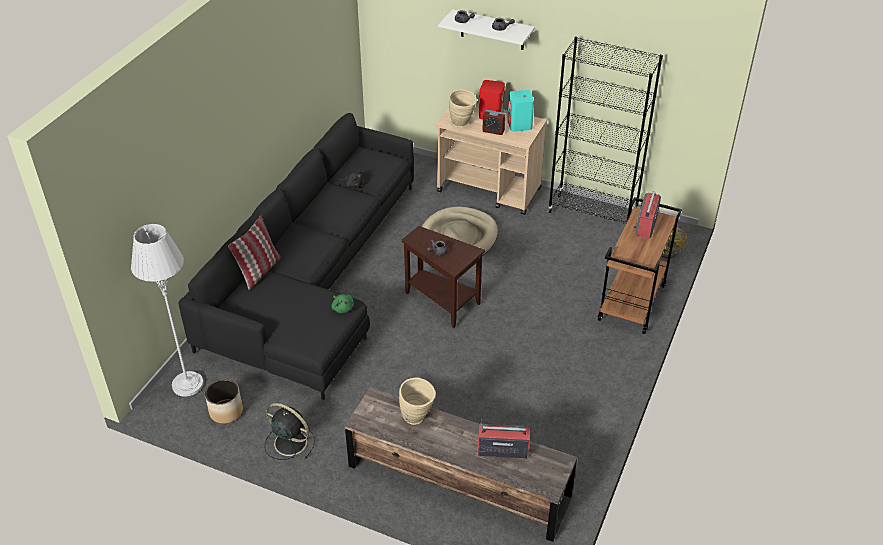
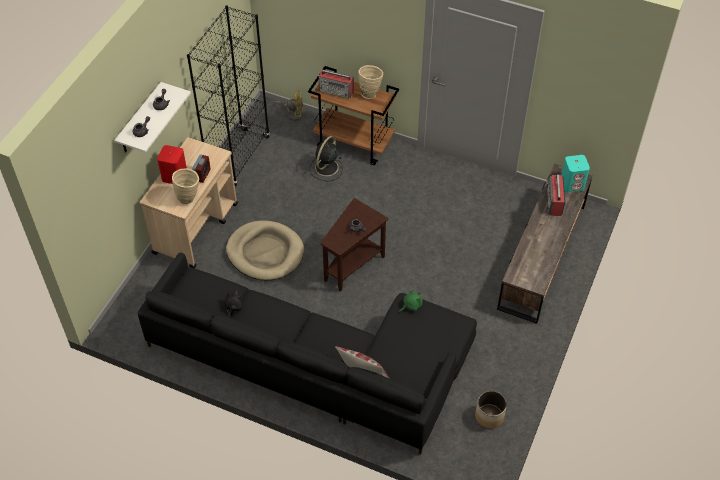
camera: 90 degrees left, 10 degrees up
grey floor lamp [131,224,203,397] -> none
black fan [265,403,315,460] -> black fan moved to [309,136,342,181]
beige vase [399,377,436,425] -> beige vase moved to [358,65,383,99]
turquoise speaker [507,90,534,132] -> turquoise speaker moved to [562,155,590,192]

